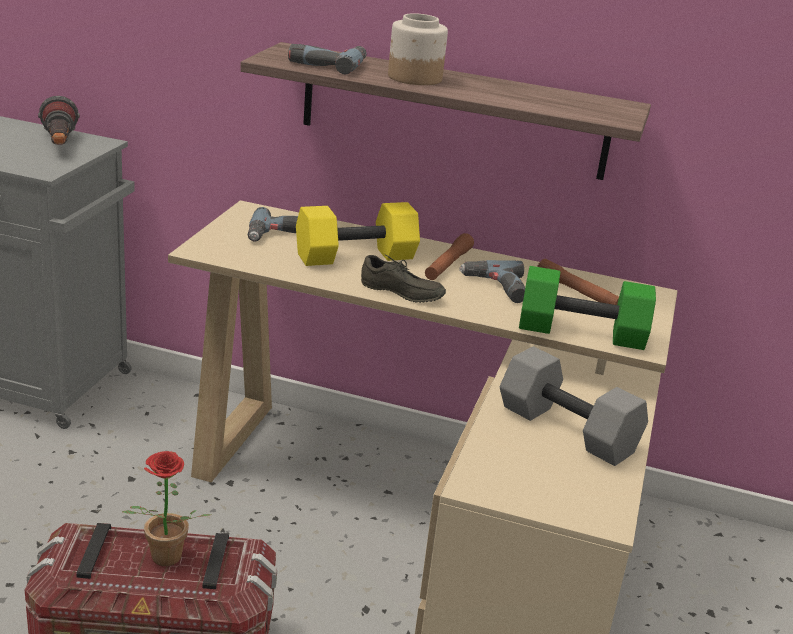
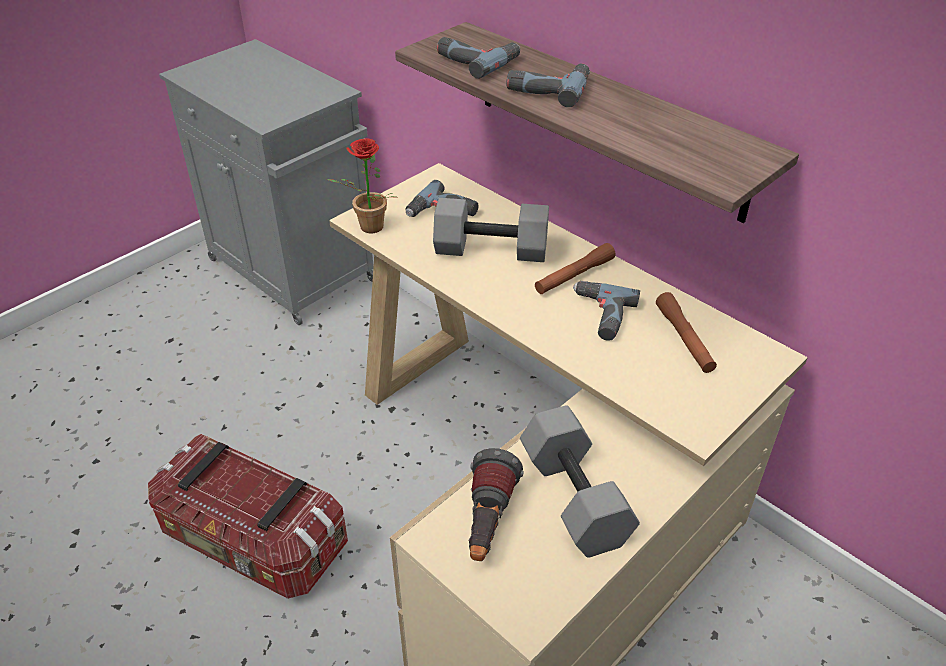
camera: 30 degrees right, 15 degrees up
flashlight [38,96,80,145] -> flashlight moved to [469,448,524,561]
potted plant [122,451,211,566] -> potted plant moved to [327,138,399,233]
yellow dumbbell [296,202,420,266] -> grey dumbbell [433,198,549,262]
grey shoe [361,254,446,303] -> none
jar [388,13,448,85] -> power drill [506,63,590,107]
green dumbbell [519,266,656,350] -> none

